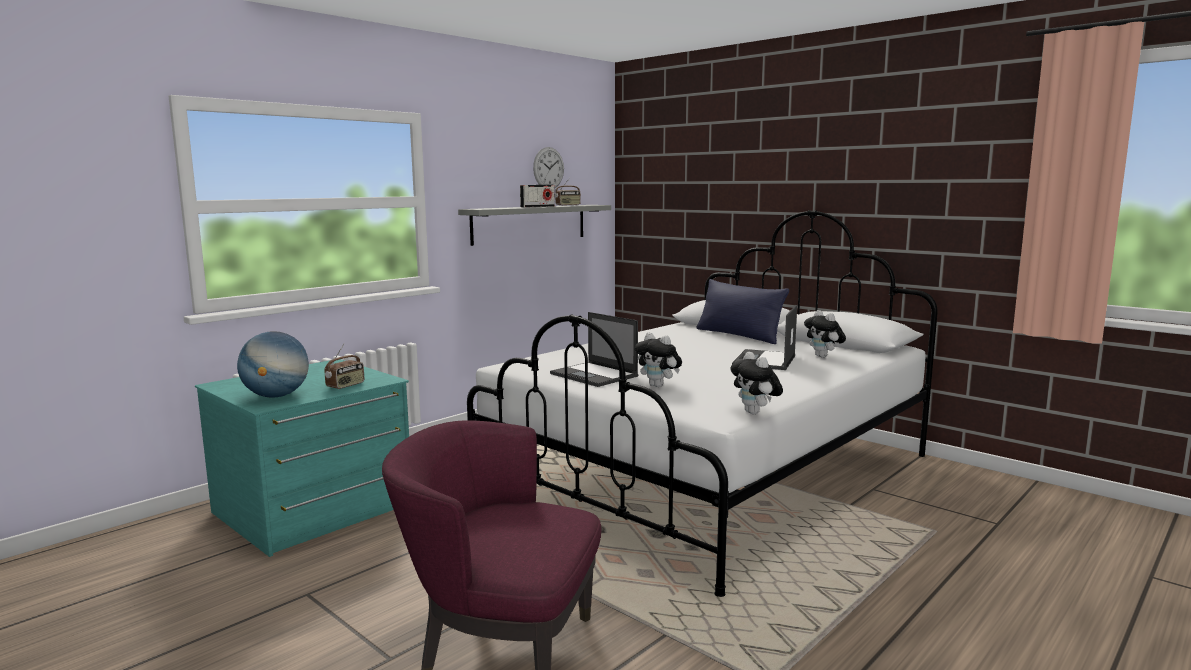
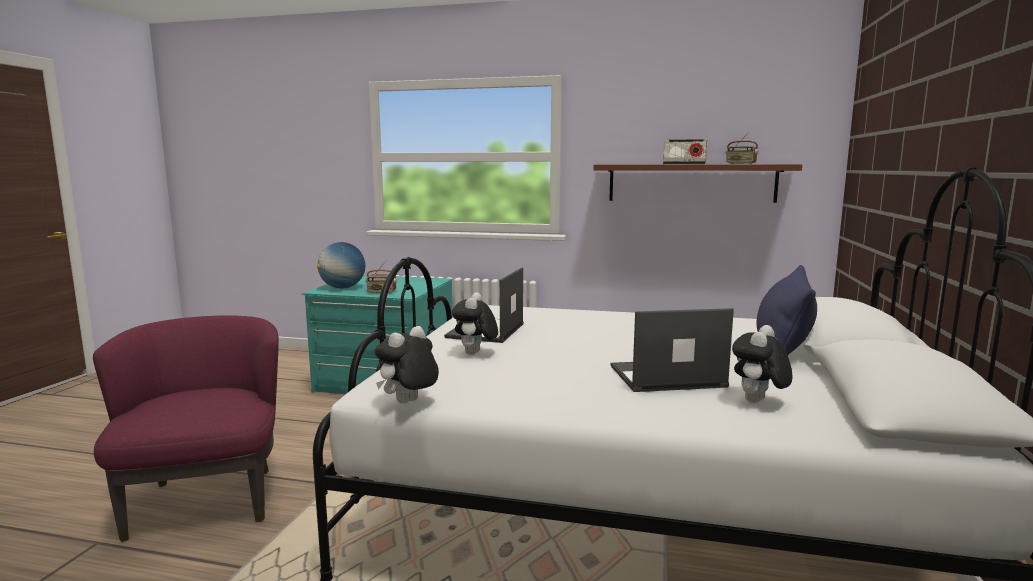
camera: 60 degrees right, 0 degrees up
grey shelf [458,205,611,246] -> brown shelf [594,164,802,203]
wall clock [533,147,564,188] -> none

